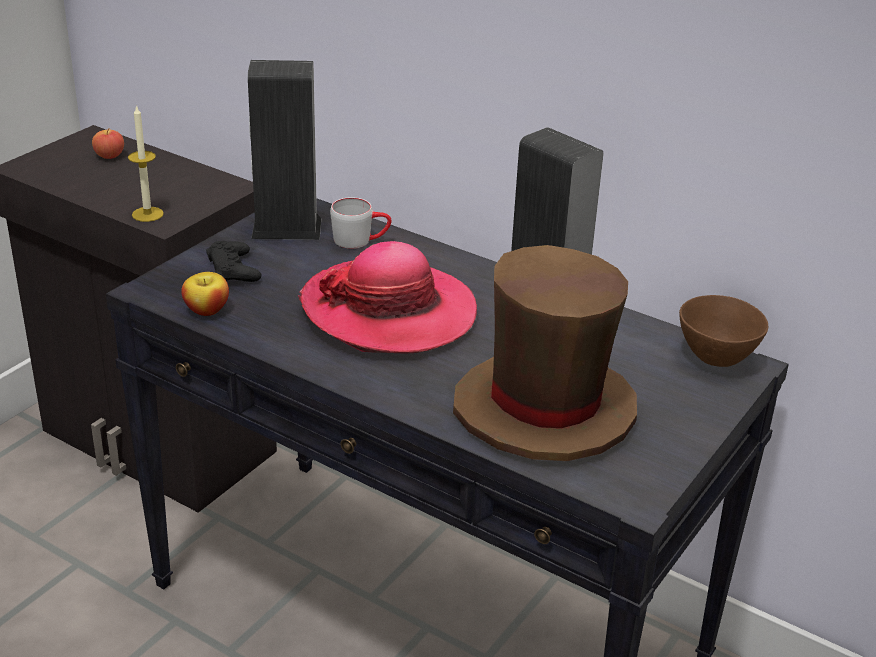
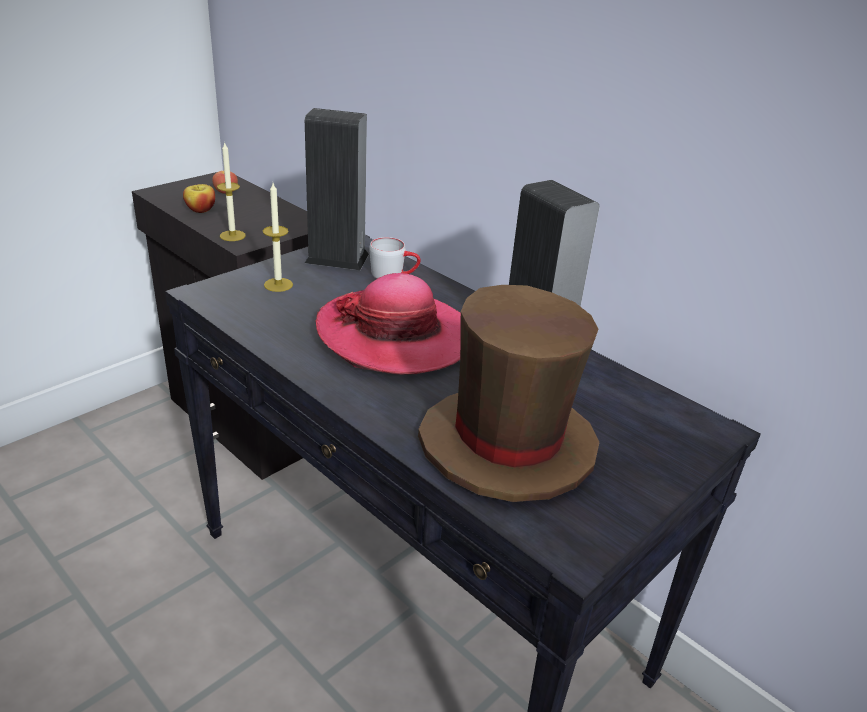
camera: 10 degrees right, 0 degrees up
apple [181,272,229,316] -> apple moved to [183,184,215,213]
black game controller [206,241,261,282] -> candle [263,183,293,292]
brown bowl [679,295,768,367] -> none

